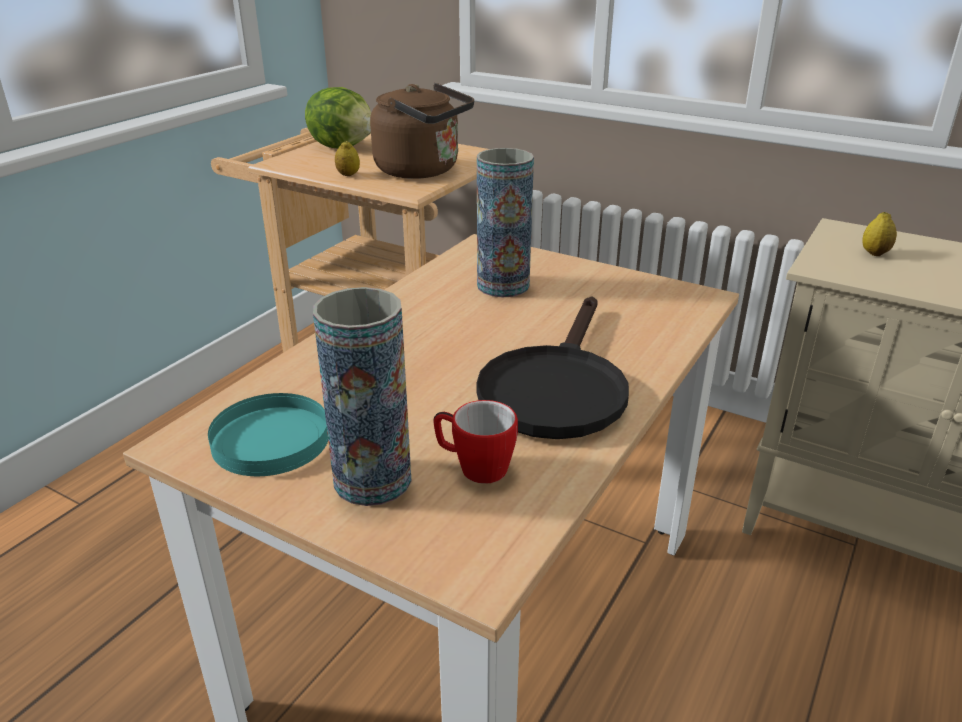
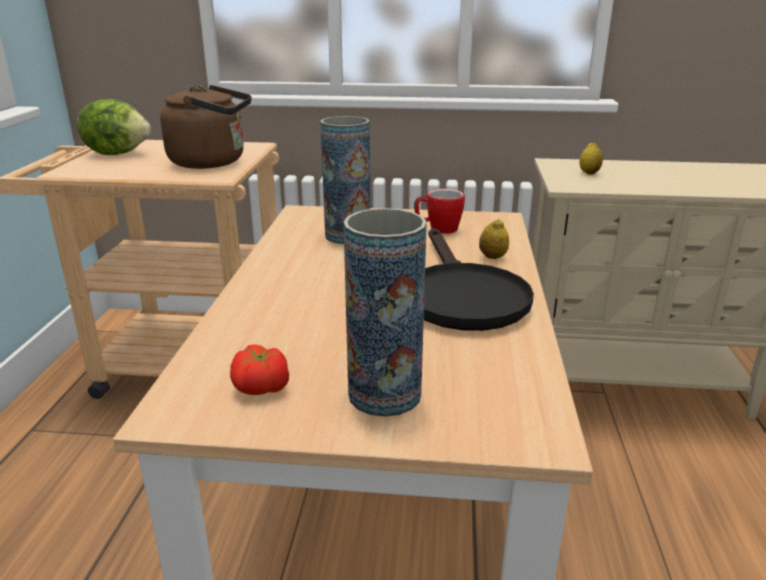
camera: 25 degrees left, 5 degrees down
turquoise plate [208,393,328,476] -> tomato [230,344,289,395]
lemon [335,141,360,176] -> lemon moved to [479,219,509,259]
mug [434,400,518,484] -> mug moved to [414,189,465,234]

